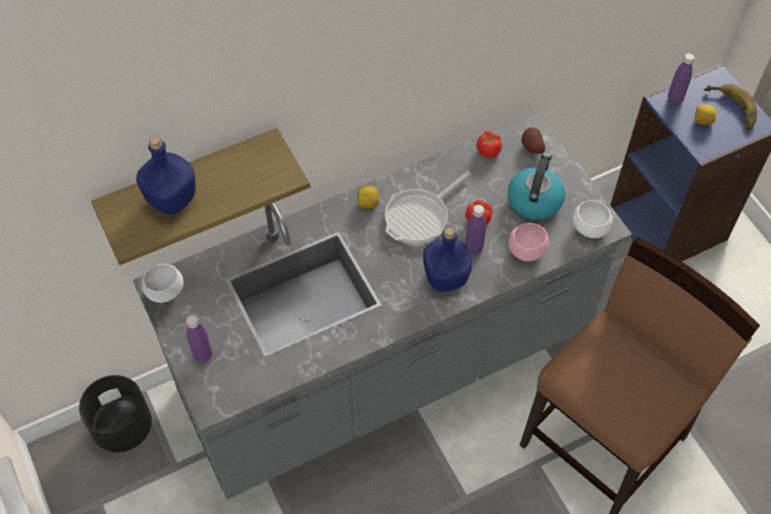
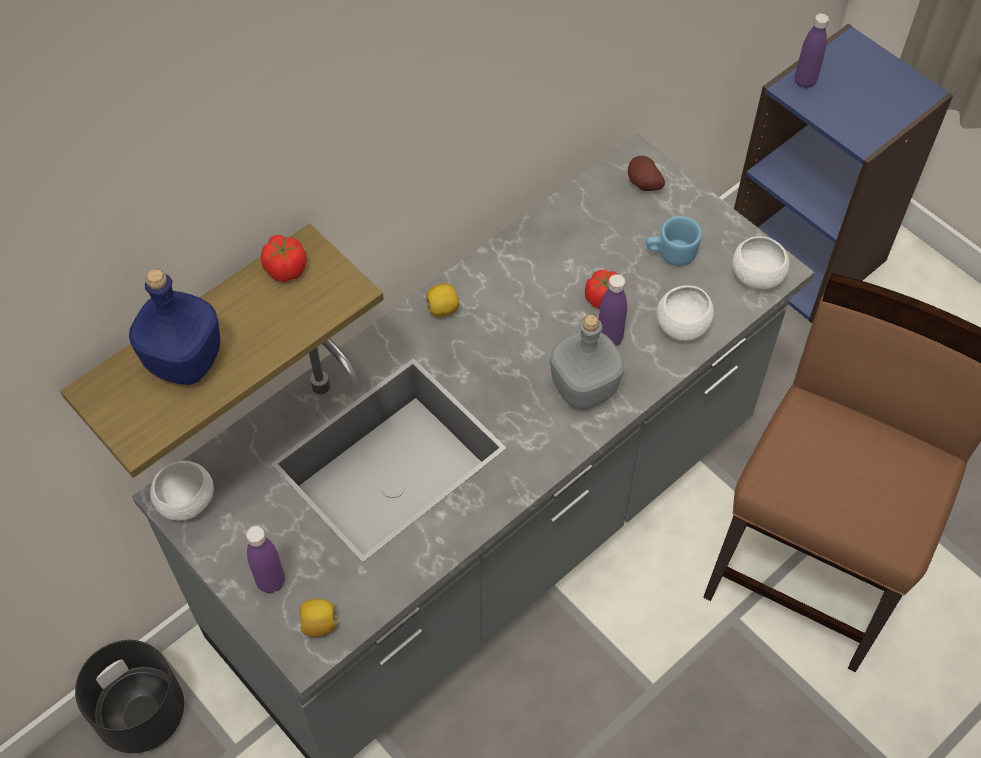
camera: 15 degrees left, 0 degrees up
frying pan [385,171,470,244] -> none
blue bottle [423,227,472,292] -> grey bottle [550,314,624,410]
tomato [477,131,502,158] -> tomato moved to [261,235,307,282]
kettle [508,153,565,220] -> blue mug [646,216,702,266]
pink bowl [508,223,549,261] -> white bowl [657,285,714,341]
lemon [694,104,716,125] -> lemon moved to [299,599,338,637]
banana [704,84,757,131] -> none

